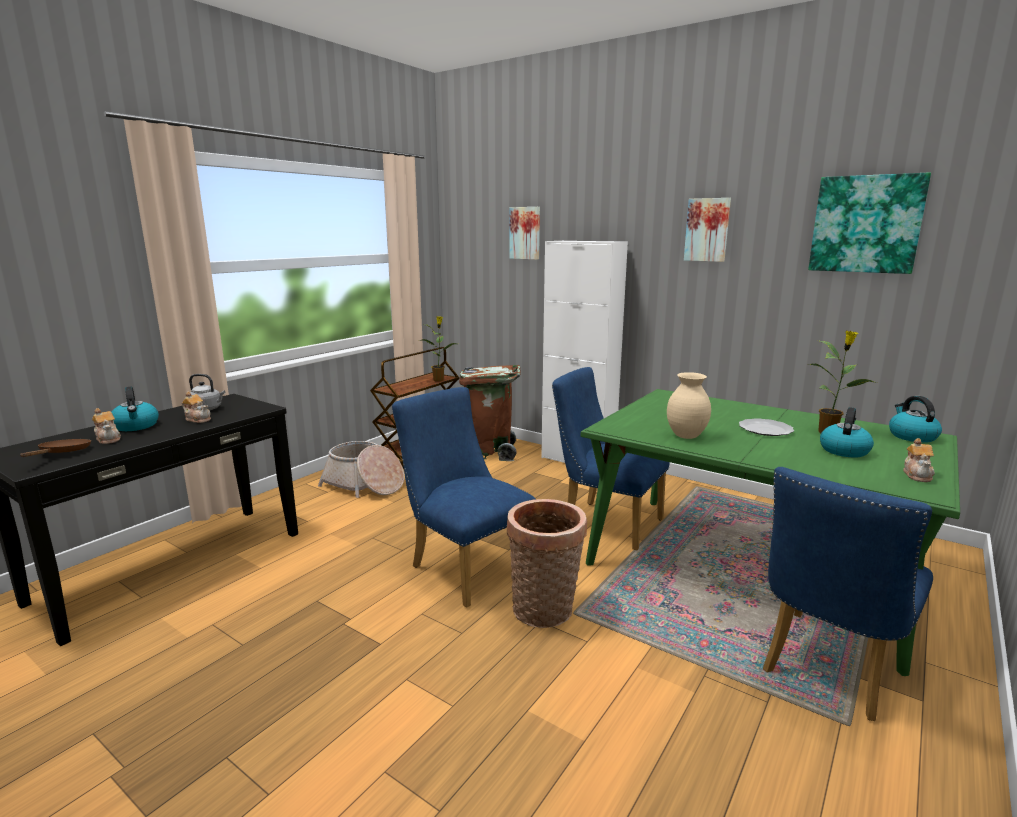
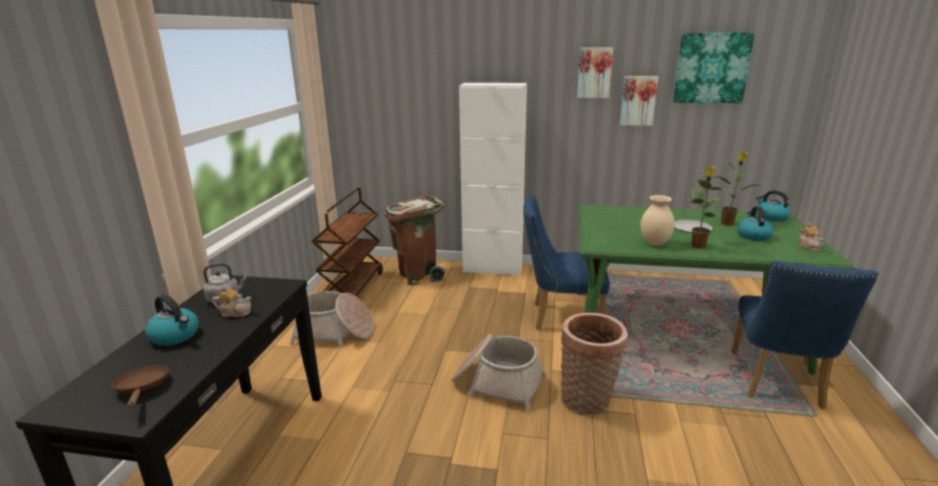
camera: 25 degrees left, 5 degrees up
teapot [92,408,121,444] -> none
blue chair [392,387,536,608] -> basket [451,334,546,412]
potted plant [418,316,456,381] -> potted plant moved to [688,166,726,249]
picture [509,207,540,260] -> picture moved to [620,76,659,126]

